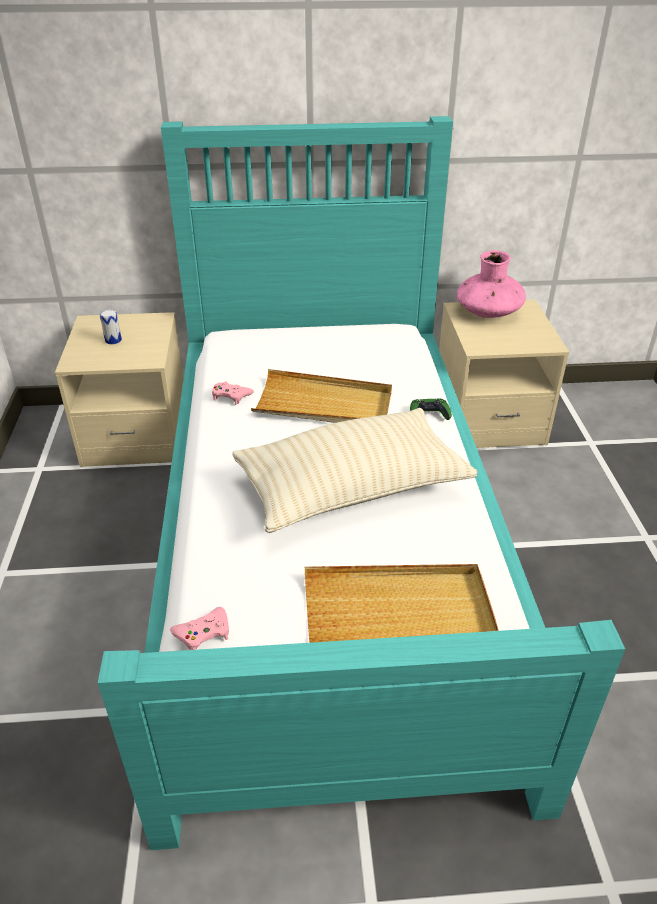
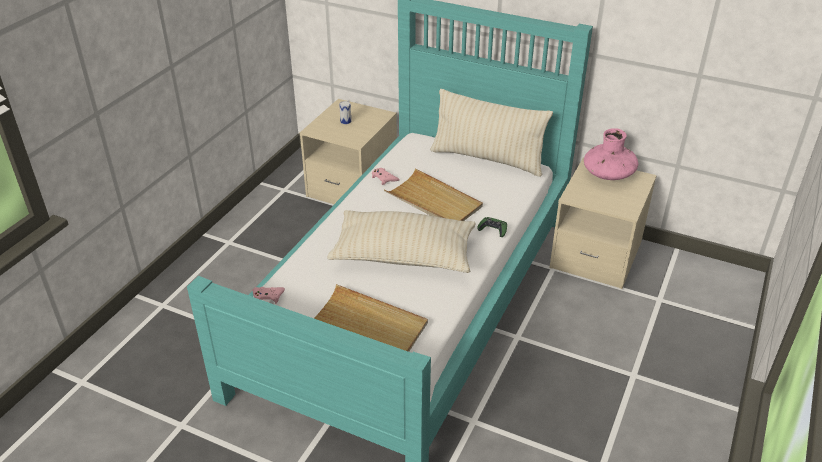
camera: 30 degrees right, 0 degrees up
none -> beige pillow [430,89,553,177]

